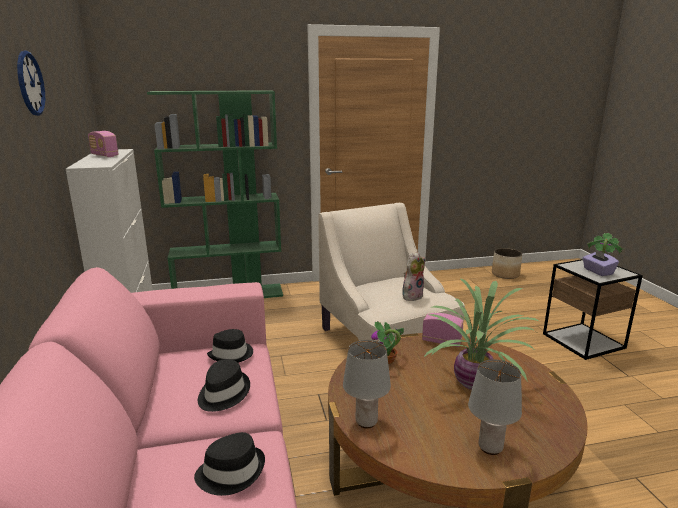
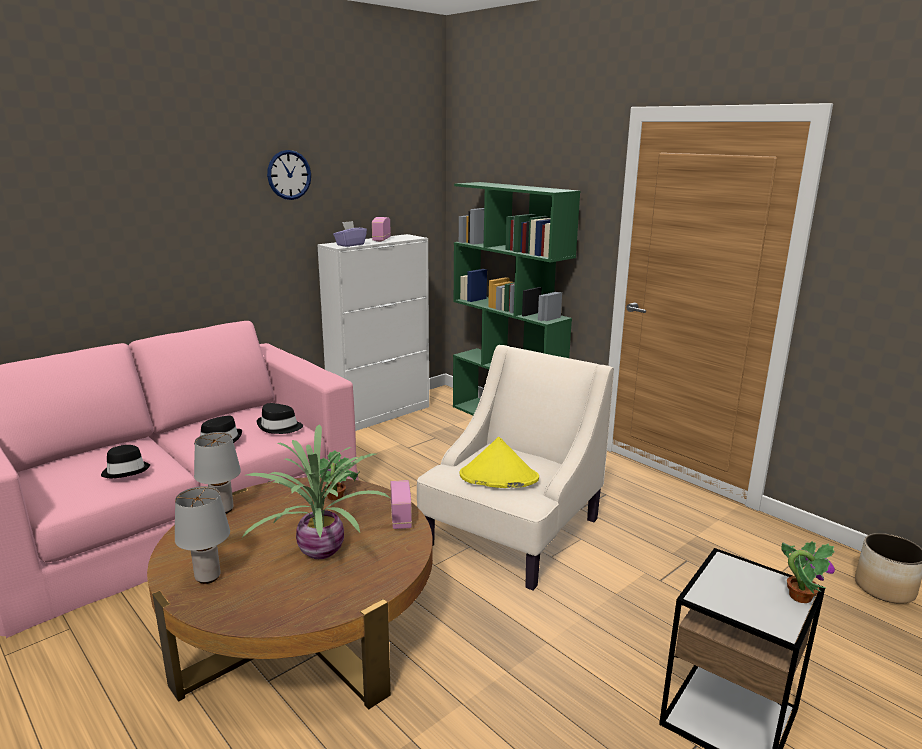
camera: 60 degrees right, 0 degrees up
plush toy [402,252,425,301] -> yellow hat [460,437,539,488]
purple tissue box [583,249,619,276] -> purple tissue box moved to [333,221,367,247]

